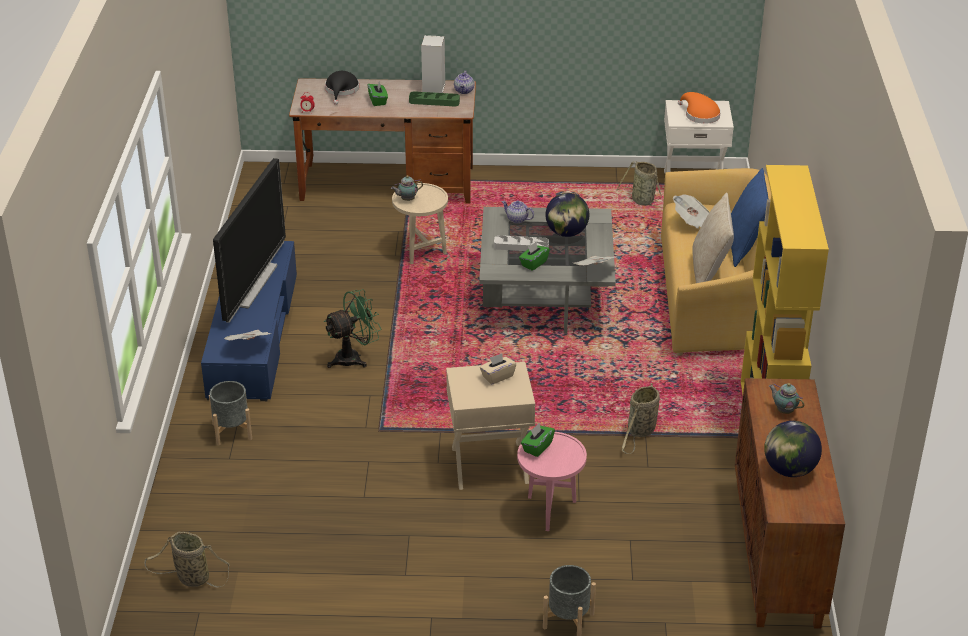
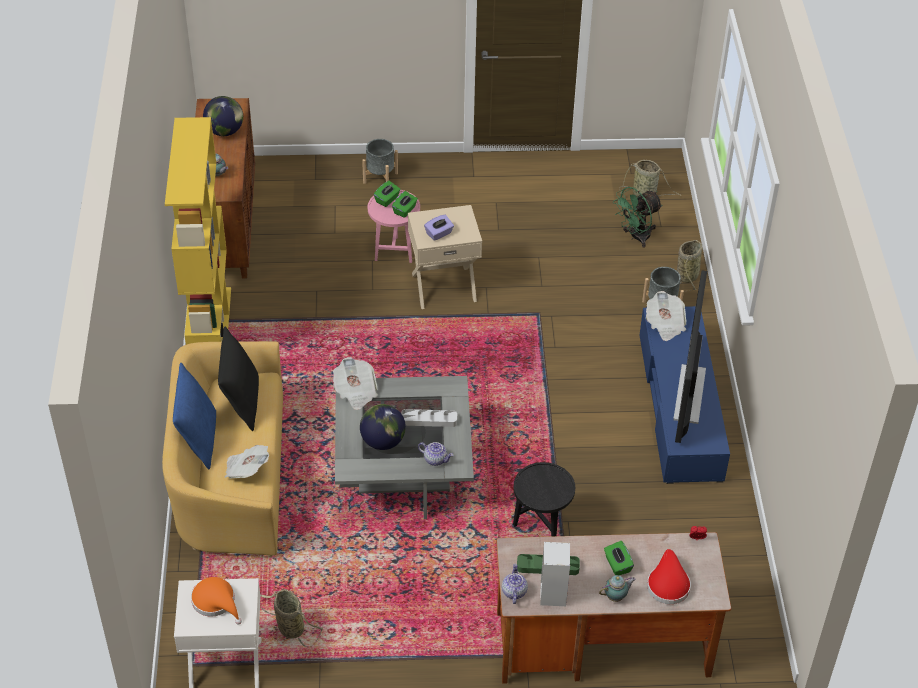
camera: 175 degrees right, 10 degrees up
green fan [324,289,381,368] -> green fan moved to [613,187,663,248]
black hat [325,71,359,105] -> red hat [647,549,691,604]
teapot [391,175,423,201] -> teapot moved to [599,575,636,602]
beige side table [392,183,448,264] -> black side table [513,462,575,536]
beige tissue box [480,353,516,385] -> purple tissue box [424,215,454,241]
green tissue box [519,242,550,271] -> green tissue box moved to [374,181,401,207]
basket [622,383,660,454] -> basket moved to [677,240,702,291]
beige pillow [692,192,734,283] -> black pillow [218,327,259,431]

